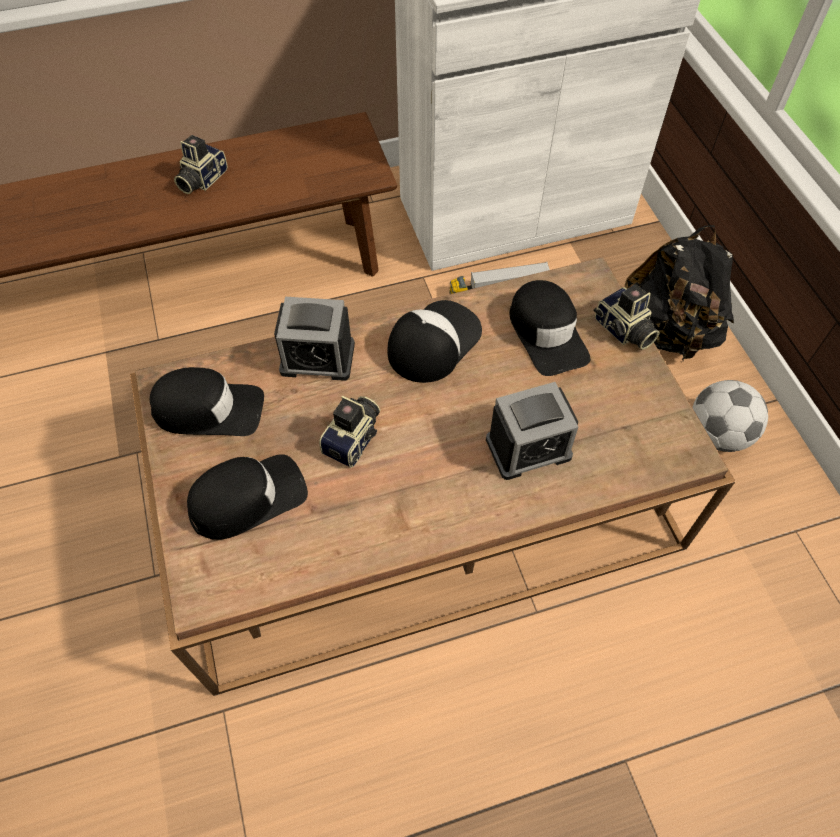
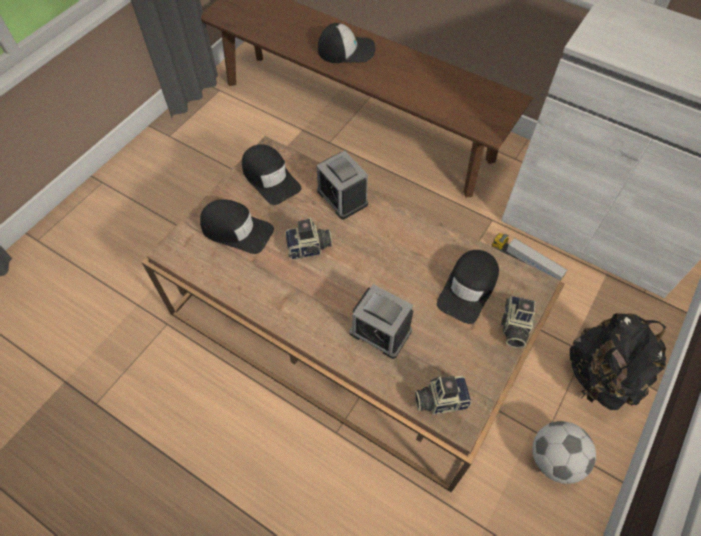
camera: 50 degrees right, 0 degrees up
camera [174,135,227,194] -> camera moved to [414,376,472,415]
cap [388,300,482,383] -> cap moved to [318,23,375,63]

